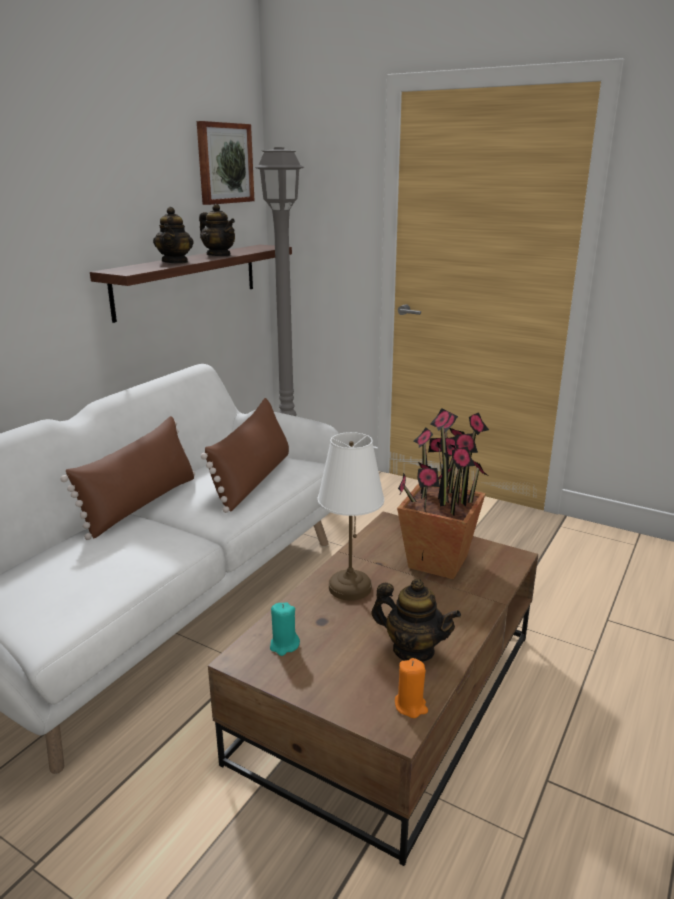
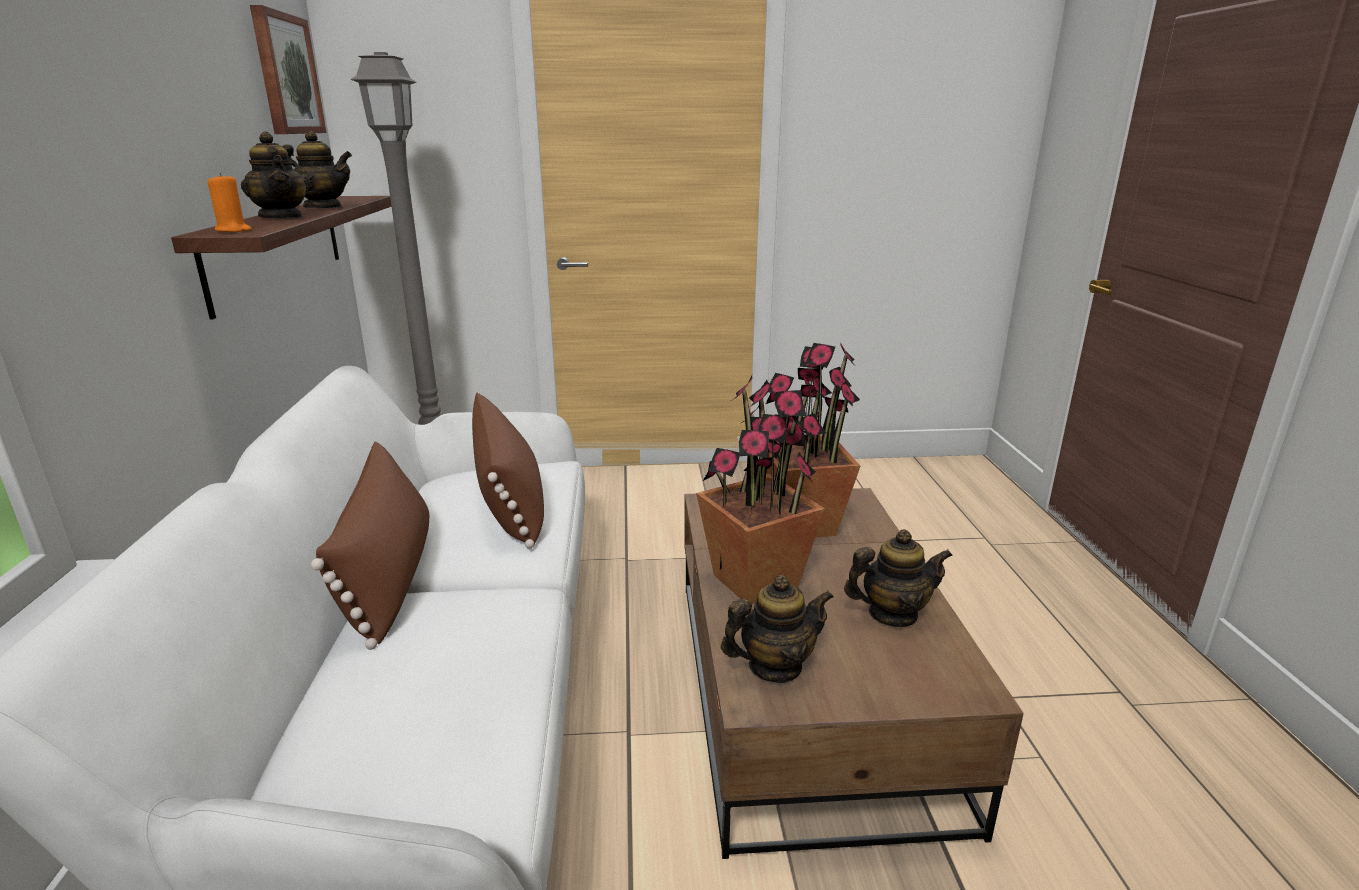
camera: 35 degrees left, 0 degrees up
turquoise candle [270,602,300,656] -> teapot [721,575,834,683]
white table lamp [318,432,384,601] -> potted plant [696,376,825,604]
orange candle [395,658,428,718] -> orange candle moved to [207,173,252,232]

